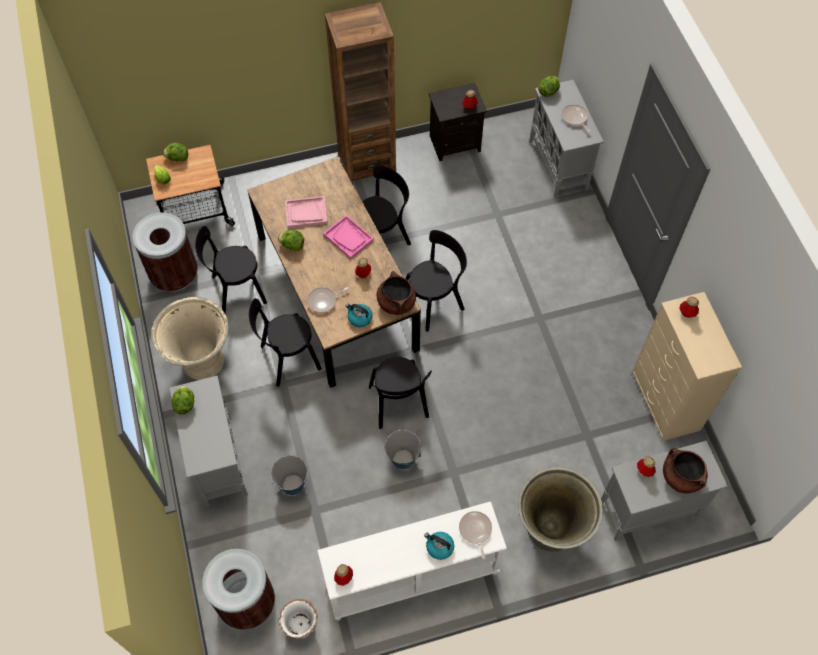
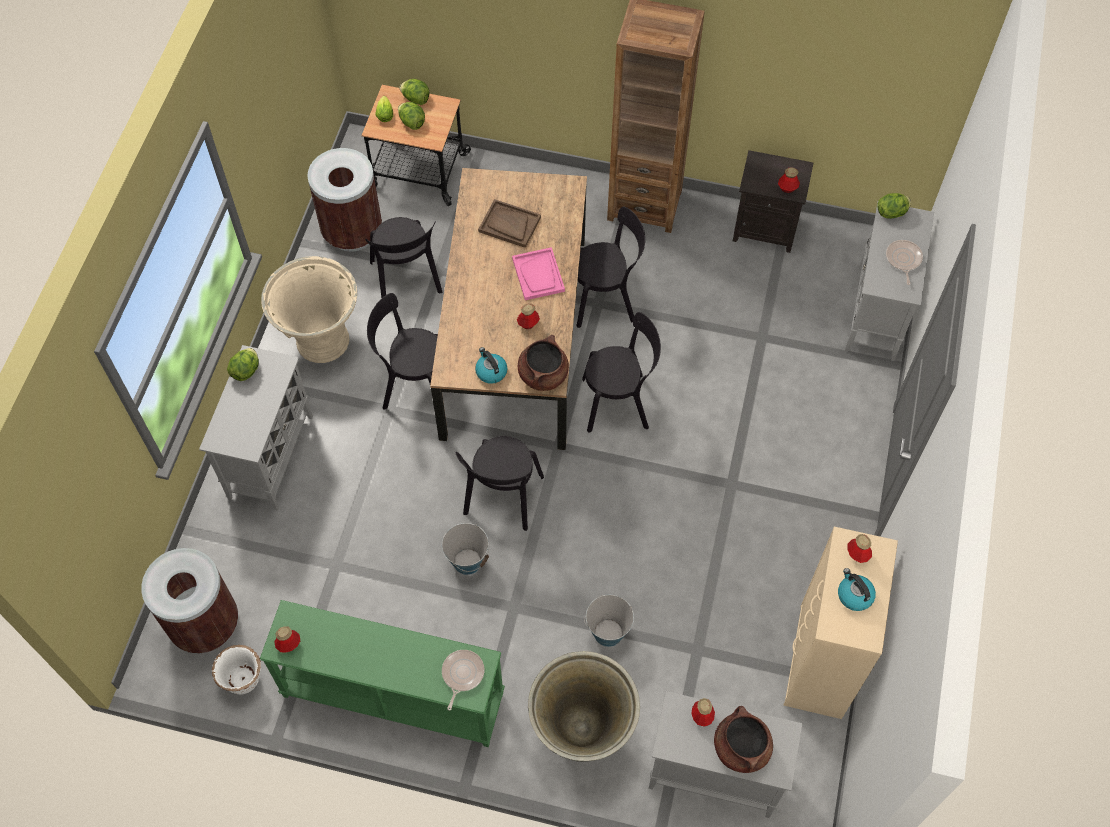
camera: 30 degrees right, 0 degrees up
black chair [195,226,267,313] -> black chair turned 120 degrees counterclockwise [365,217,442,298]
bucket [271,455,308,495] -> bucket moved to [584,595,634,647]
lettuce [278,230,304,251] -> lettuce moved to [398,102,425,130]
pink tray [285,196,327,228] -> brown tray [478,199,541,248]
frying pan [307,287,349,313] -> none
white console table [317,501,507,621] -> green console table [260,600,505,747]
kettle [424,532,454,560] -> kettle moved to [838,568,876,611]

